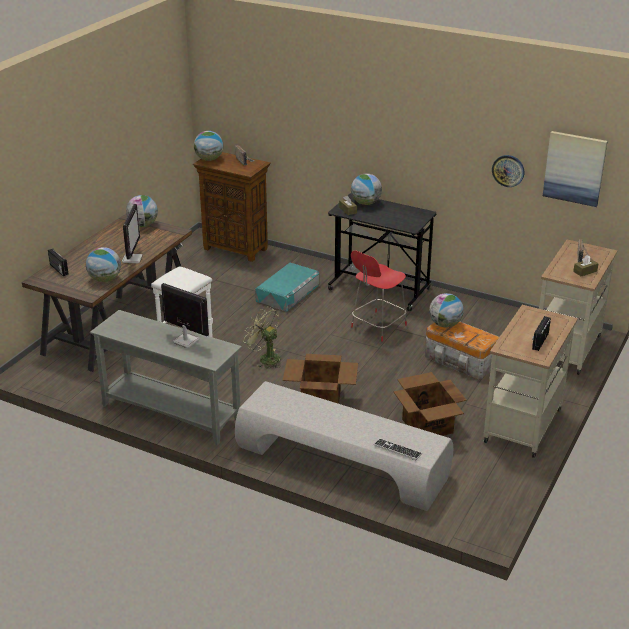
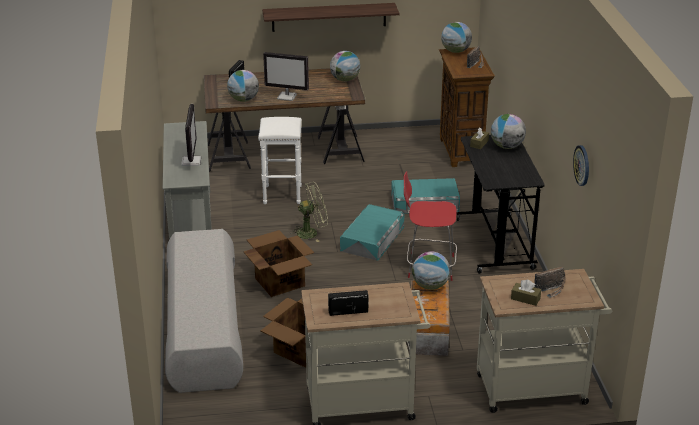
camera: 55 degrees right, 0 degrees up
monitor [122,204,143,263] -> monitor turned 45 degrees clockwise [263,52,309,101]
green fan [244,307,281,369] -> green fan turned 75 degrees clockwise [290,182,328,242]
keyboard [373,438,422,460] -> none
picture [543,131,607,207] -> none
none -> shelf [262,3,400,32]
none -> turquoise storage box [340,204,404,261]

